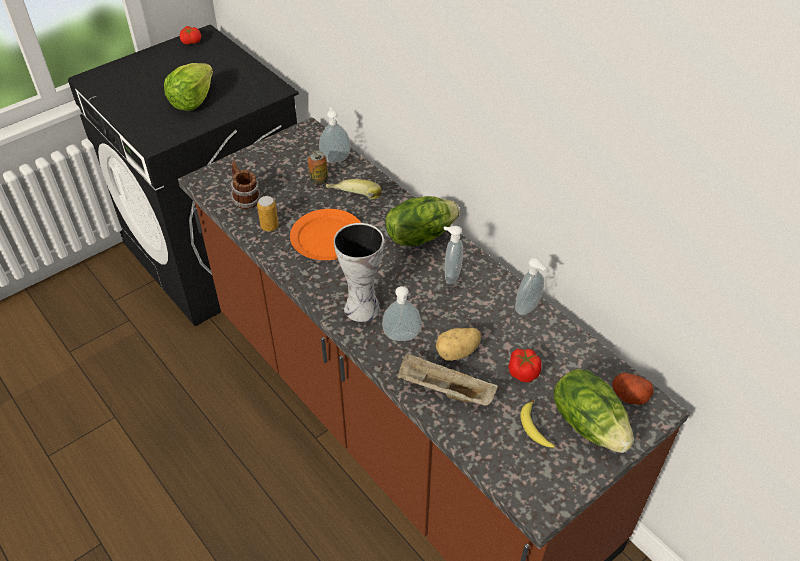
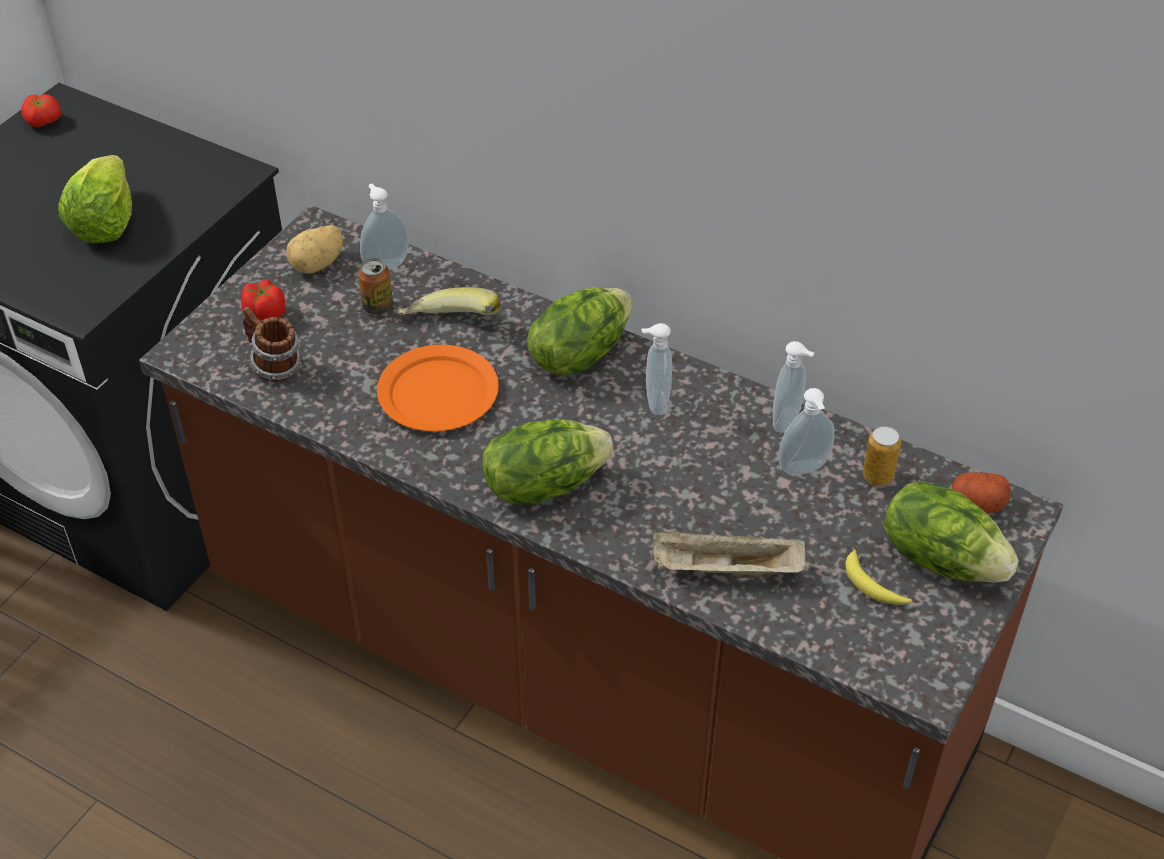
camera: 20 degrees left, 0 degrees up
can [257,196,279,231] -> can moved to [863,426,901,486]
vase [334,223,384,322] -> lettuce [482,419,613,505]
soap dispenser [382,286,421,341] -> soap dispenser moved to [778,388,835,475]
potato [436,328,481,361] -> potato moved to [287,225,343,274]
tomato [508,349,542,382] -> tomato moved to [241,280,286,321]

